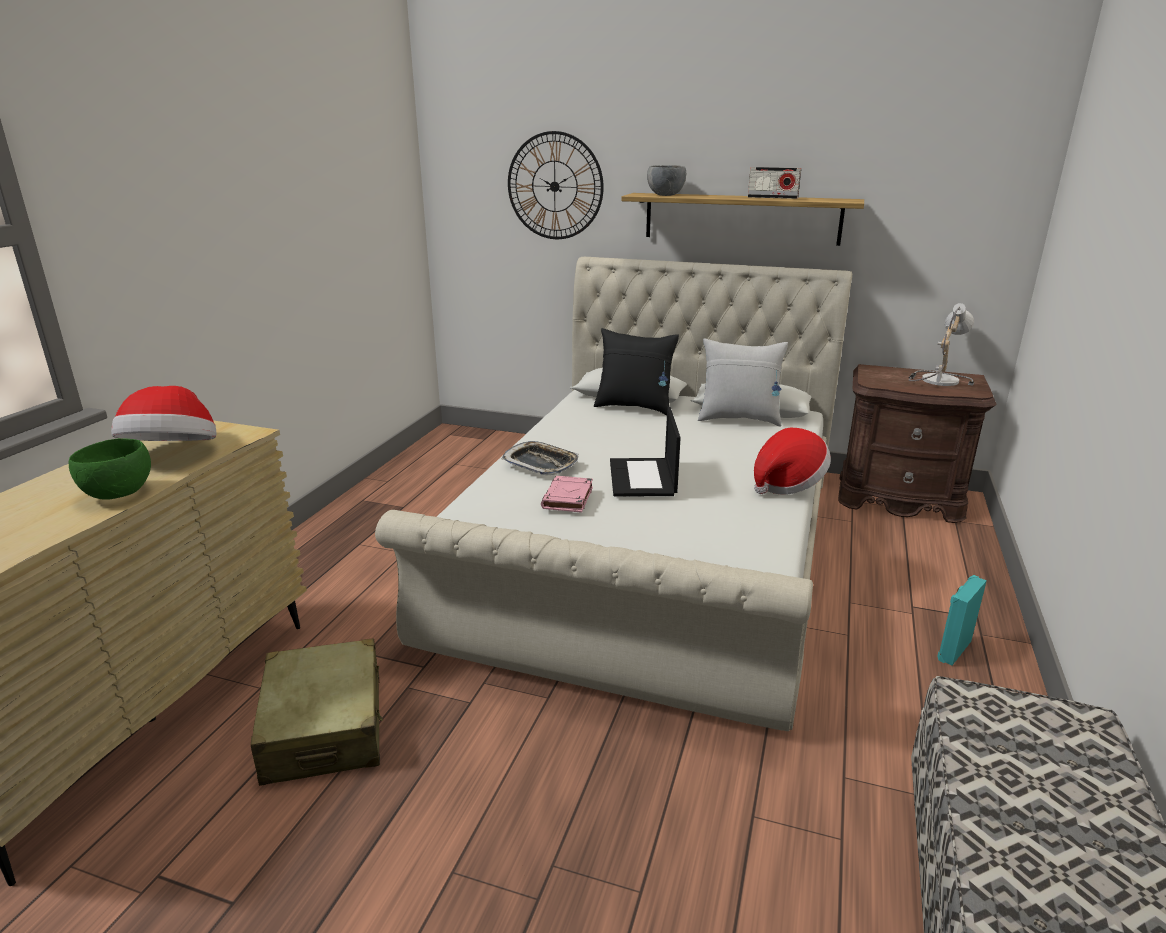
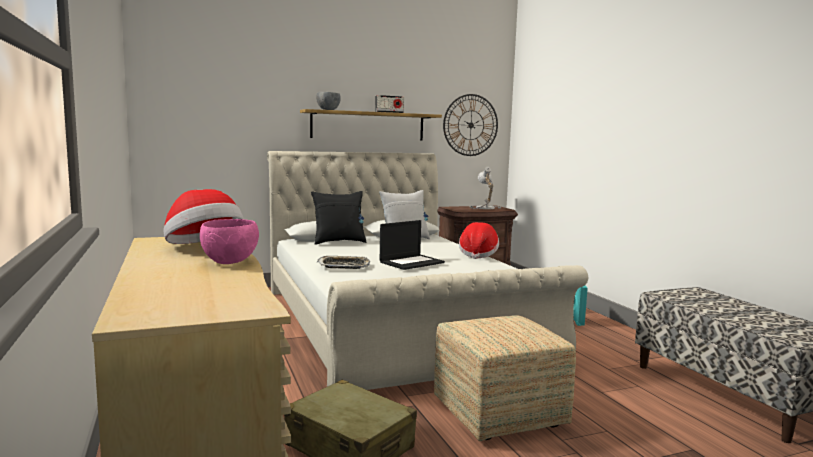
camera: 40 degrees left, 15 degrees down
green bowl [68,438,151,500] -> pink bowl [200,219,259,264]
wall clock [508,131,604,239] -> wall clock moved to [443,94,498,156]
pink book [541,476,593,513] -> none
laptop [610,407,681,496] -> laptop turned 90 degrees counterclockwise [380,220,445,270]
none -> ottoman [434,315,576,441]

